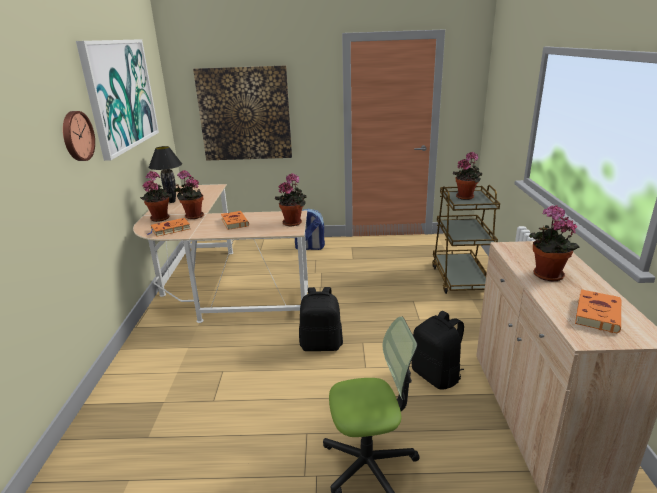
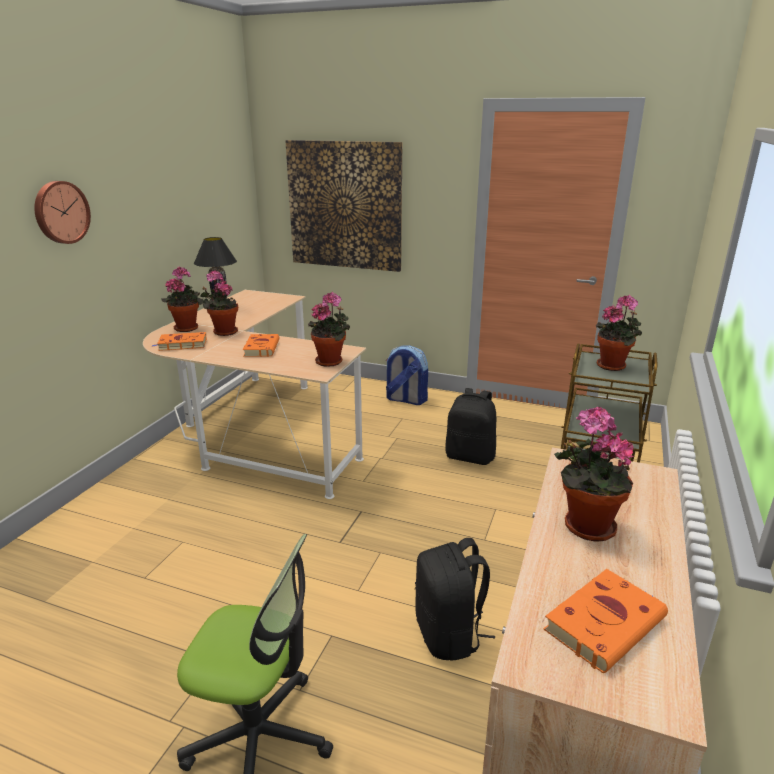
camera: 20 degrees right, 0 degrees up
picture [76,39,159,161] -> none
black backpack [299,287,343,351] -> black backpack moved to [445,388,496,465]

